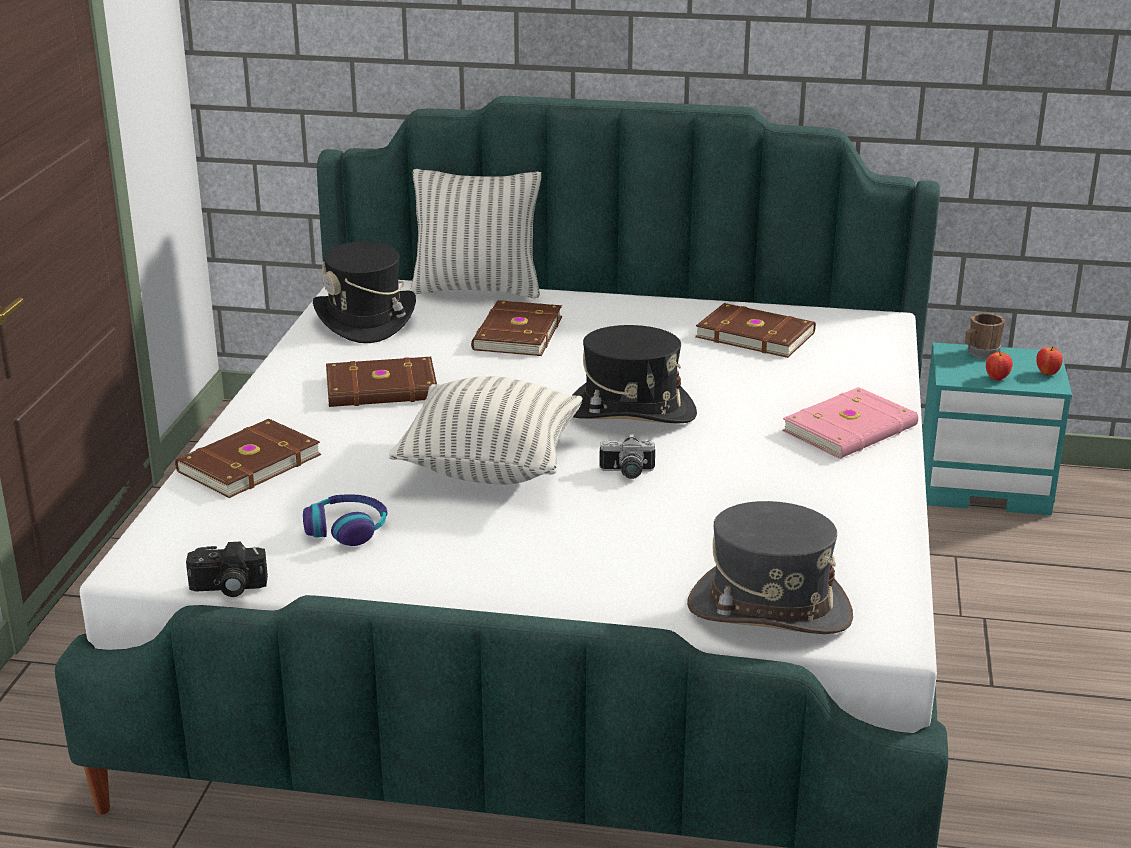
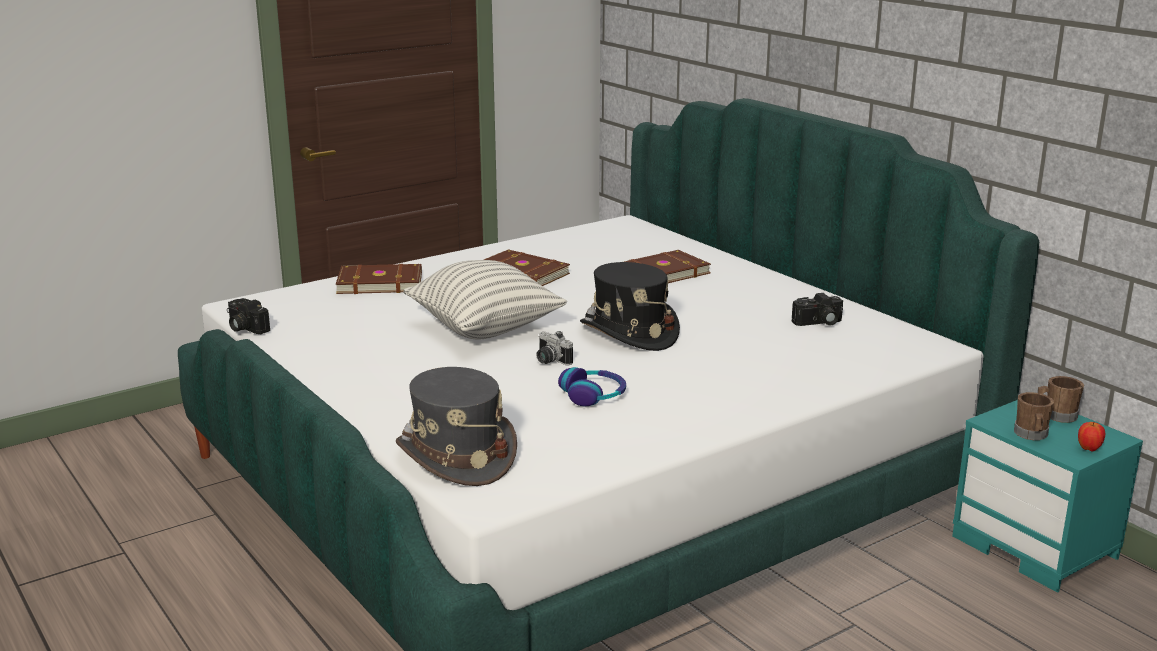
camera: 45 degrees right, 5 degrees down
headphones [303,494,388,546] -> headphones moved to [558,367,626,406]
black hat [313,241,416,343] -> none
pillow [410,169,541,298] -> none
brown book [695,303,816,358] -> camera [792,293,843,326]
pink book [782,387,918,459] -> none
apple [986,351,1013,381] -> brown mug [1014,392,1054,440]

